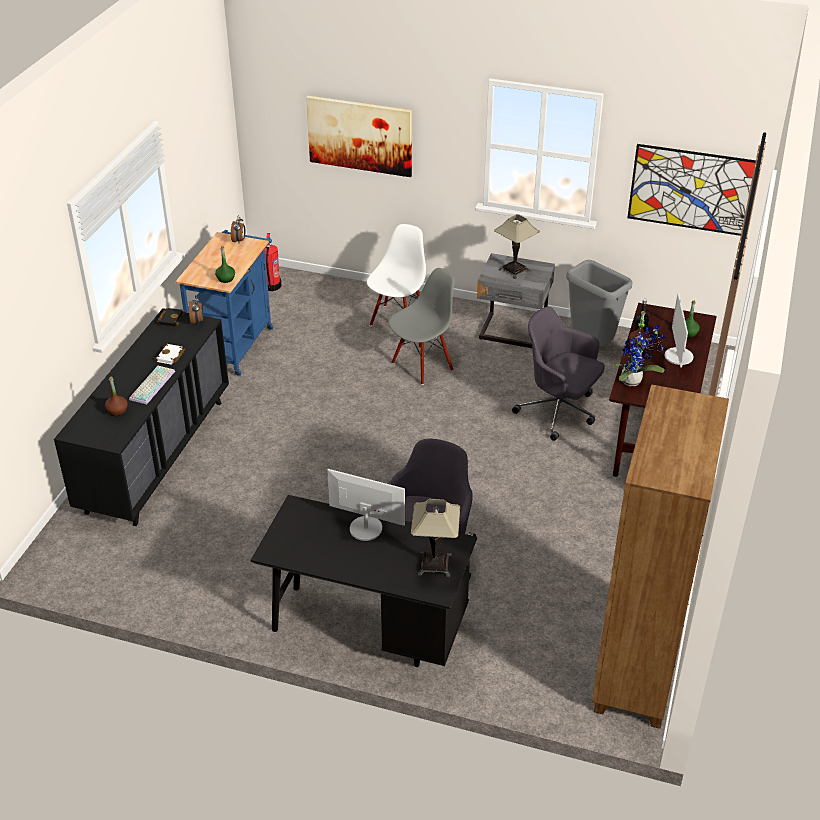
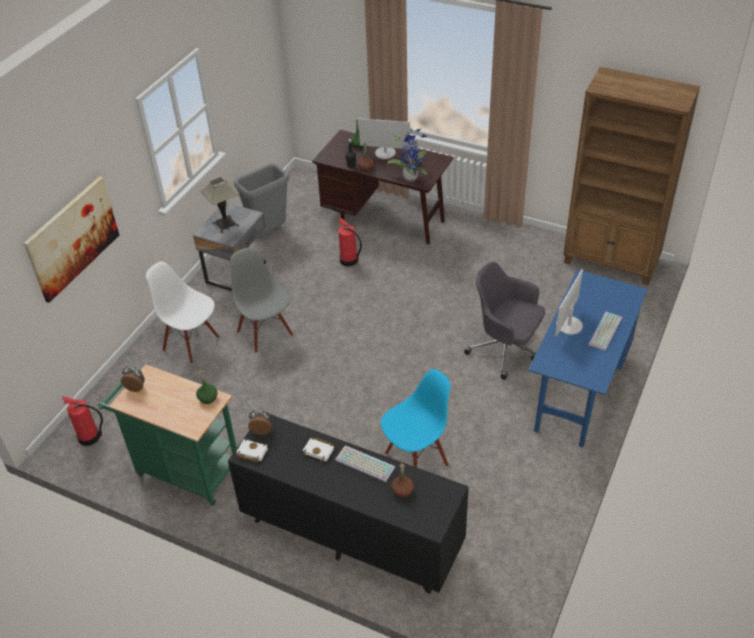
camera: 80 degrees left, 5 degrees up
black book [157,308,185,327] -> white book [236,438,268,462]
blue cart [176,230,273,376] -> green cart [98,364,237,506]
black desk [250,495,477,667] -> blue desk [528,270,648,447]
table lamp [411,499,460,577] -> none
grey office chair [512,307,605,441] -> fire extinguisher [338,217,362,266]
picture [627,144,756,236] -> none
none -> blue chair [381,369,451,467]
none -> keyboard [588,312,622,351]

